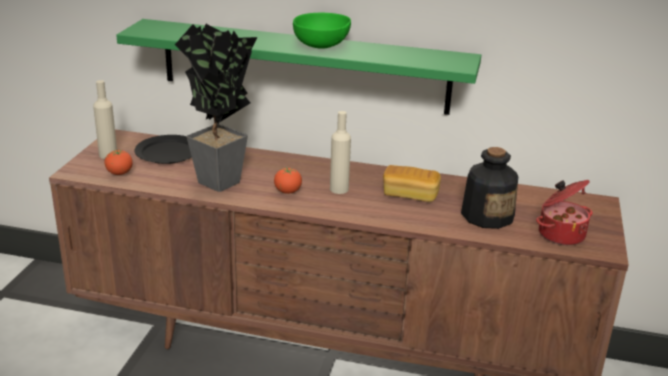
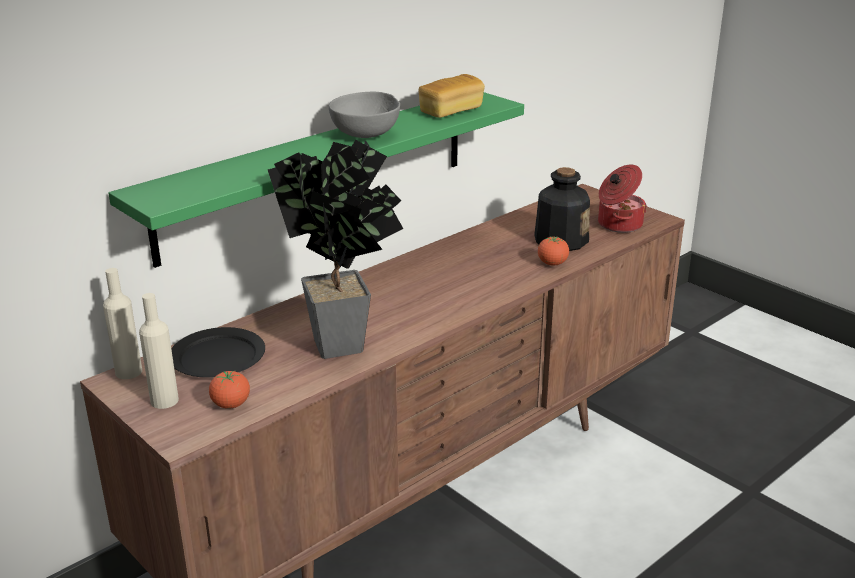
camera: 55 degrees left, 0 degrees up
tomato [274,167,302,194] -> tomato moved to [538,236,569,266]
green bowl [293,13,351,49] -> grey bowl [329,92,400,138]
beige bottle [330,111,351,194] -> beige bottle moved to [103,268,142,379]
bread [383,165,441,202] -> bread moved to [419,74,485,118]

